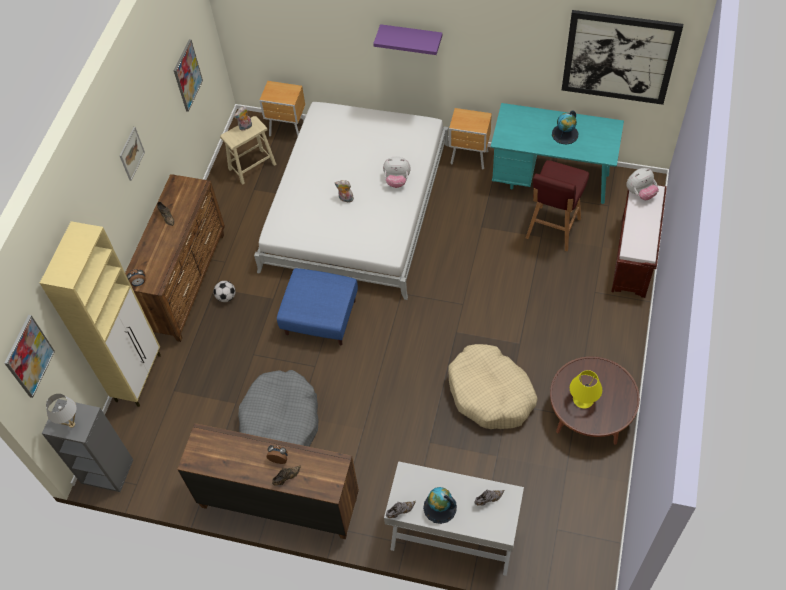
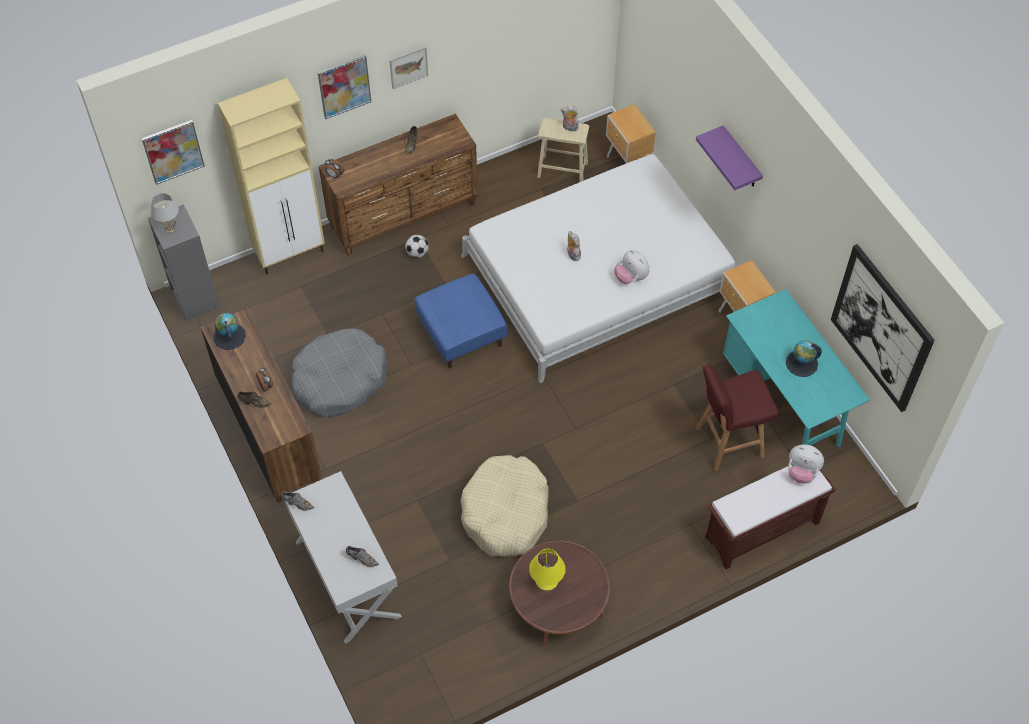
camera: 45 degrees right, 0 degrees up
picture [174,39,203,112] -> picture moved to [317,55,371,119]
globe [423,487,457,524] -> globe moved to [213,313,246,350]

